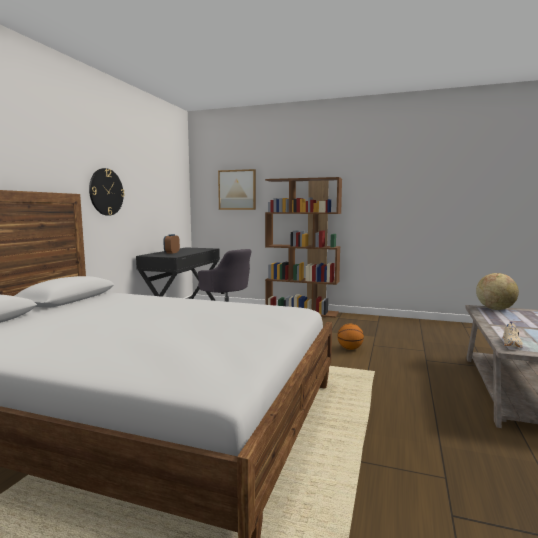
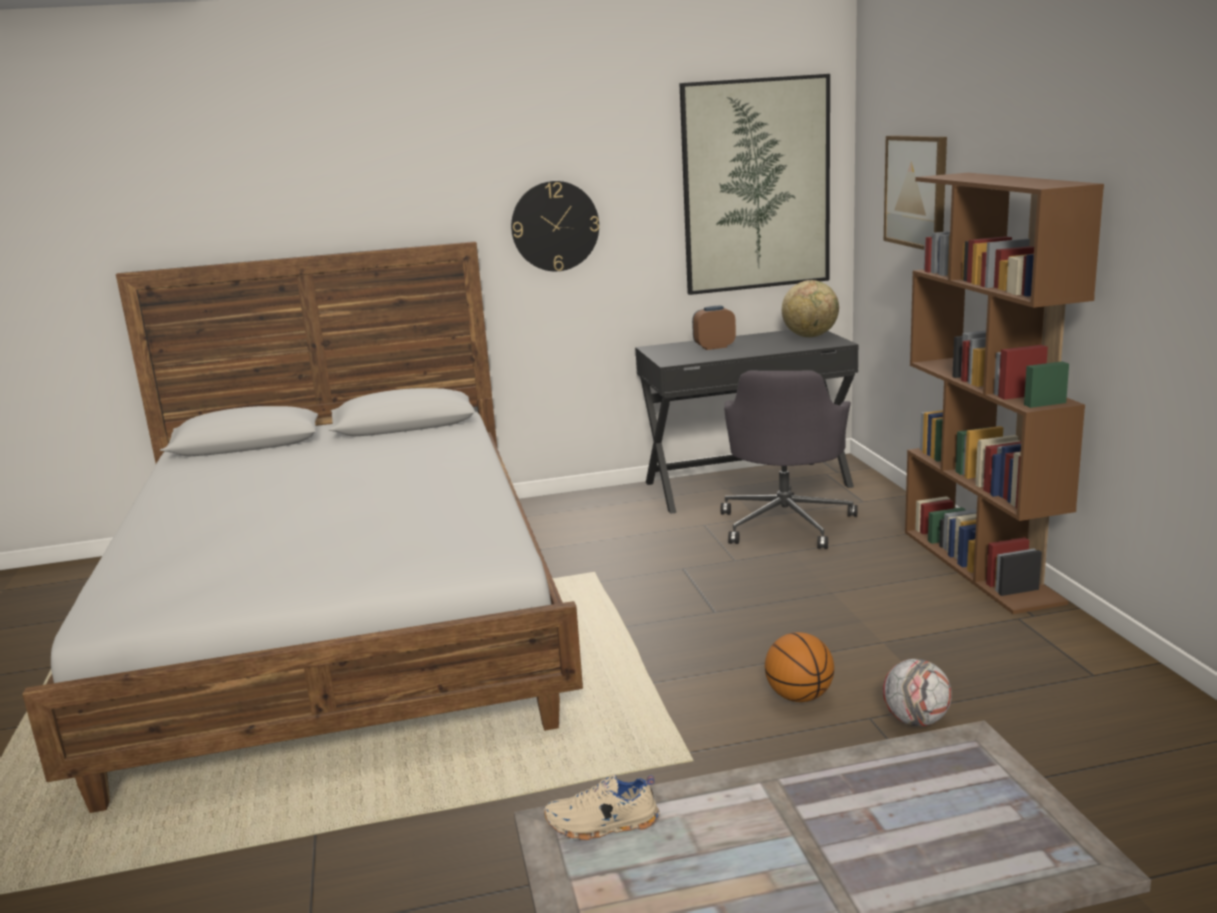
camera: 60 degrees right, 10 degrees up
globe [476,273,519,310] -> globe moved to [782,280,839,337]
none -> picture [679,74,830,295]
none -> football [883,659,952,727]

